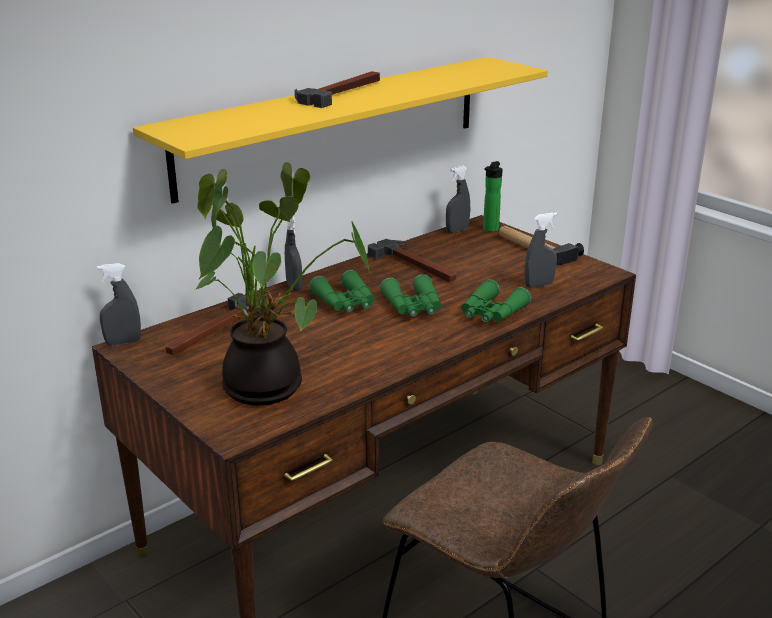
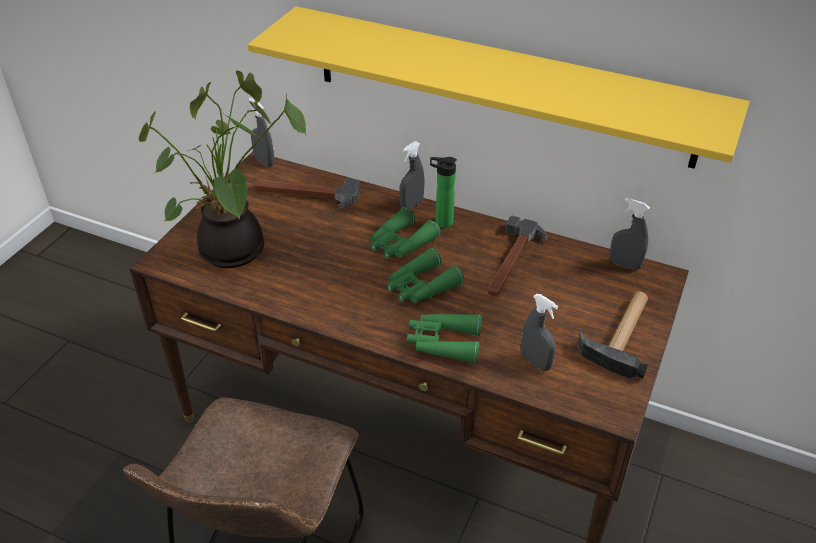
camera: 65 degrees right, 15 degrees up
hammer [294,71,380,108] -> none
bottle [483,161,503,232] -> bottle moved to [430,157,457,228]

